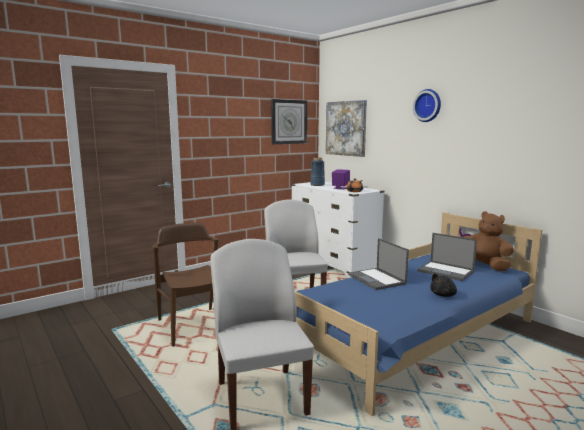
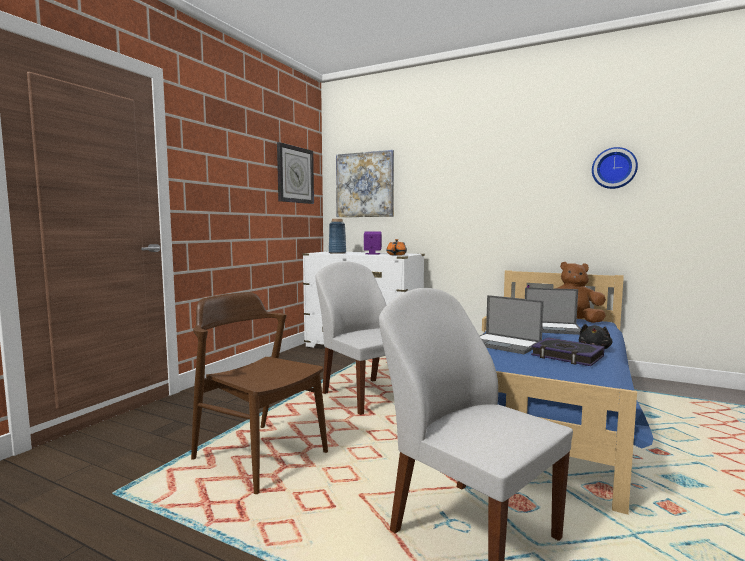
camera: 25 degrees left, 5 degrees down
wall clock [413,89,441,122] -> wall clock moved to [592,147,638,189]
none -> book [531,337,604,366]

